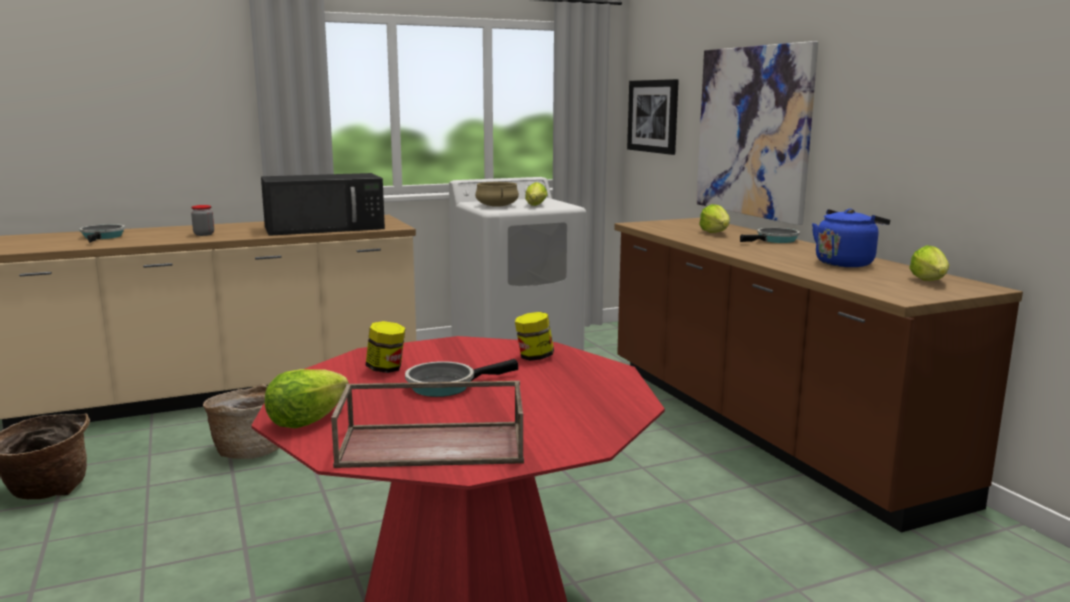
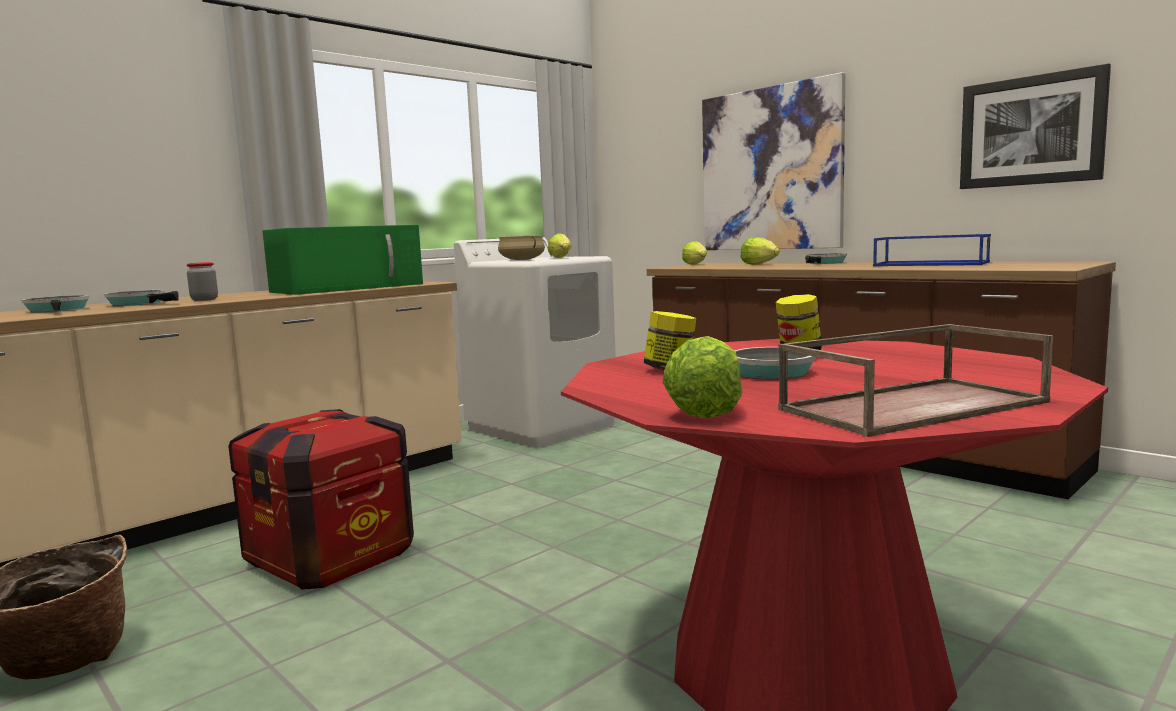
camera: 20 degrees left, 5 degrees down
basket [203,384,279,459] -> crate [228,409,414,590]
black microwave [261,173,385,236] -> green microwave [262,225,423,295]
picture [627,79,679,155] -> picture moved to [960,63,1111,189]
blue kettle [812,209,890,267] -> blue tray [873,234,991,266]
lettuce [909,245,949,281] -> lettuce moved to [682,241,707,265]
none -> frying pan [104,290,178,306]

